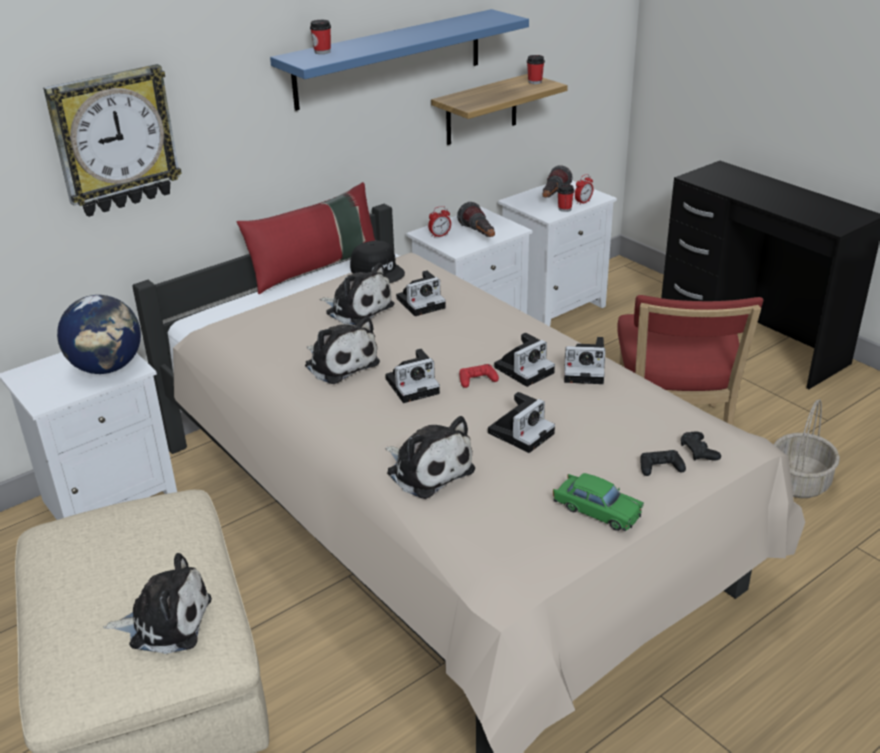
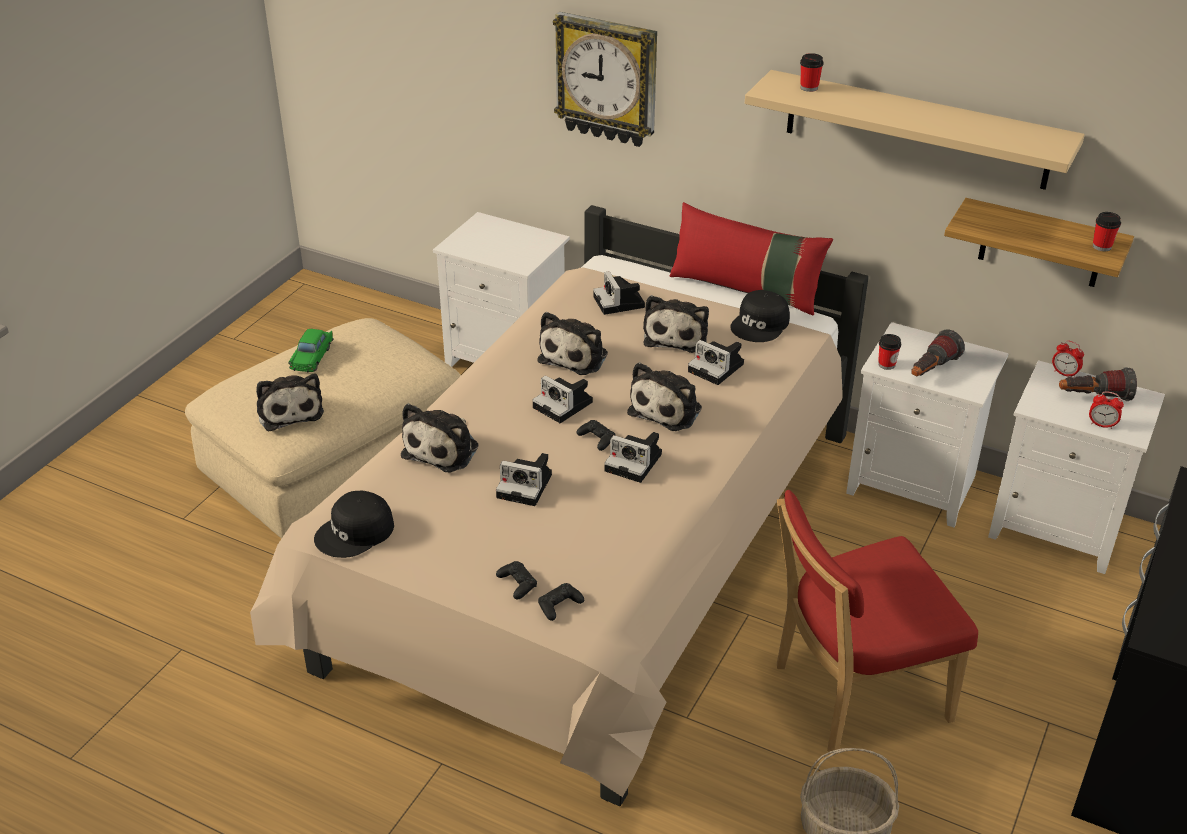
camera: 65 degrees right, 5 degrees up
globe [57,295,141,374] -> none
blue shelf [270,9,529,111] -> beige shelf [745,70,1085,190]
alarm clock [428,206,451,238] -> alarm clock moved to [1052,340,1084,378]
red game controller [459,364,499,388] -> black game controller [576,420,616,451]
green toy car [553,473,644,531] -> green toy car moved to [288,328,334,372]
cup [557,184,574,212] -> cup moved to [878,334,901,370]
camera [564,337,606,384] -> camera moved to [593,271,645,315]
none -> black cap [314,491,394,558]
none -> plush toy [627,362,702,431]

